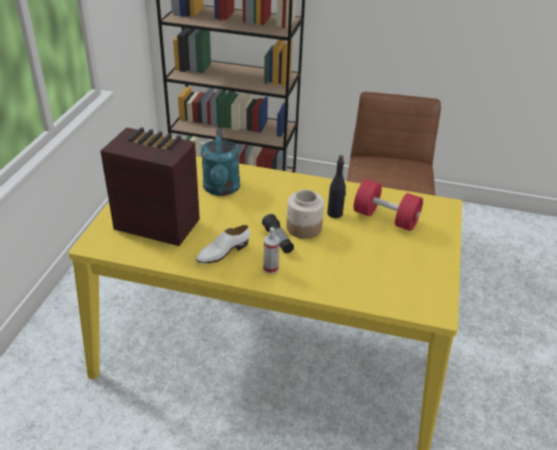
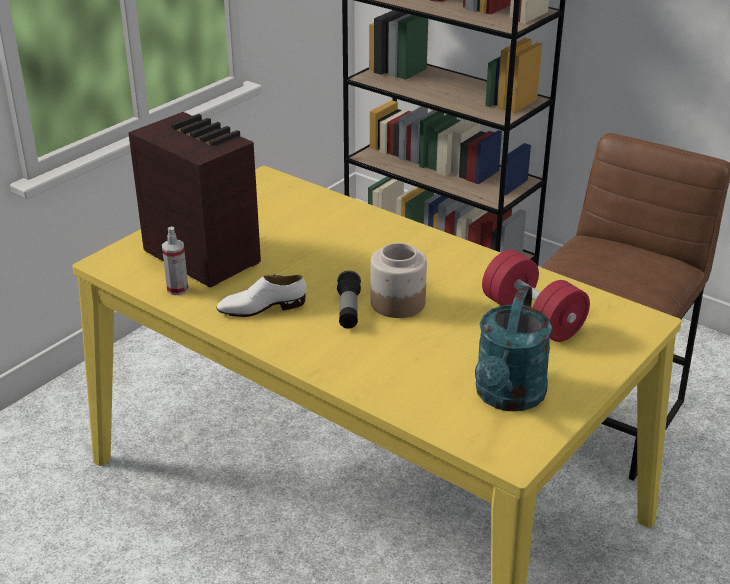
camera: 25 degrees right, 5 degrees down
turquoise watering can [201,129,240,196] -> turquoise watering can moved to [475,285,552,411]
spray bottle [263,227,280,274] -> spray bottle moved to [162,226,189,295]
black bottle [327,155,346,218] -> none

